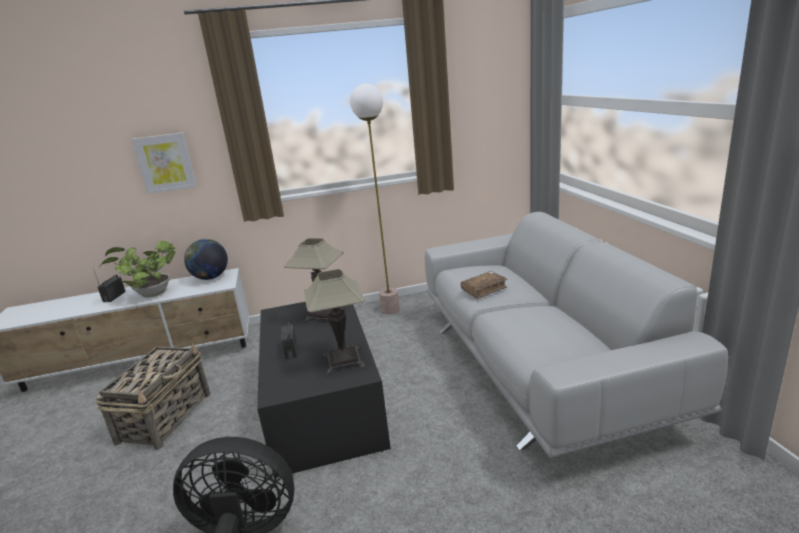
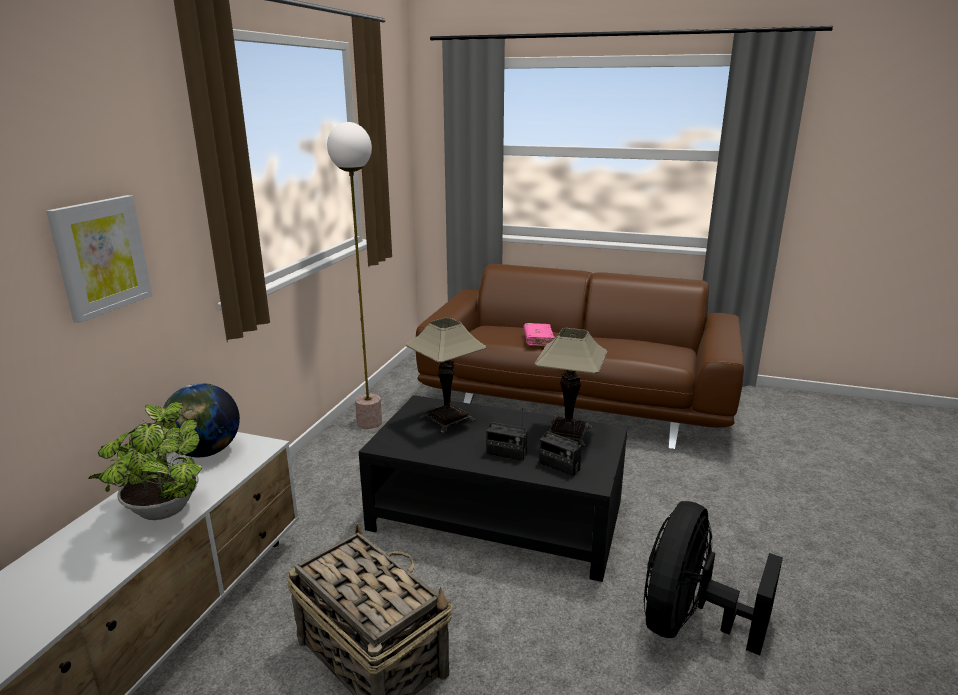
camera: 60 degrees left, 0 degrees up
radio [93,268,126,302] -> radio moved to [539,421,582,477]
grey sofa [425,212,728,458] -> brown sofa [416,264,744,449]
brown book [461,271,508,299] -> pink book [523,323,555,346]

